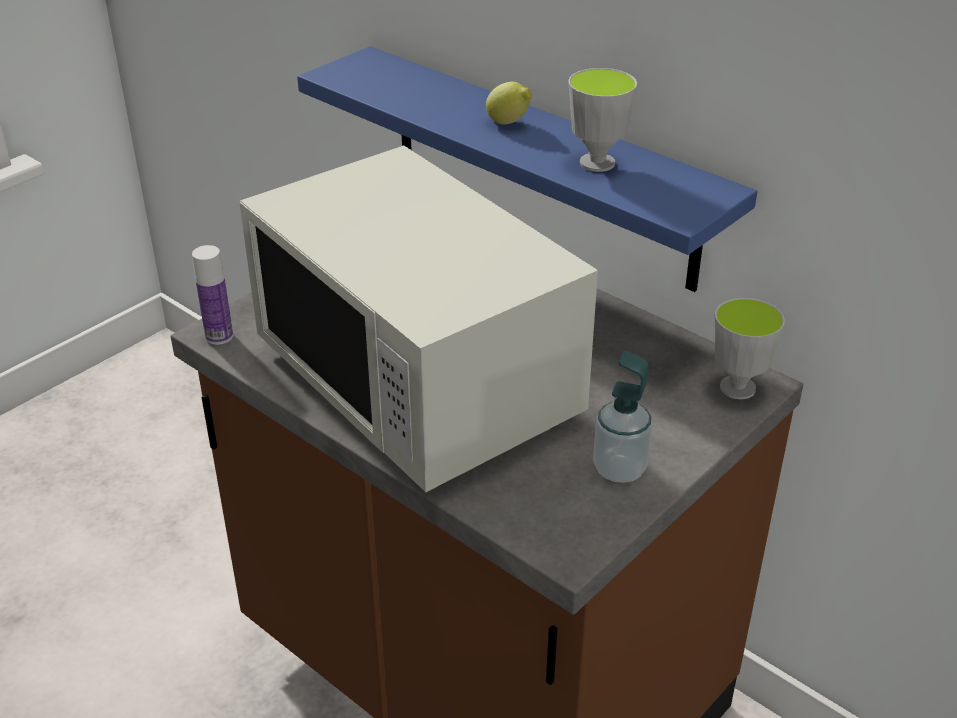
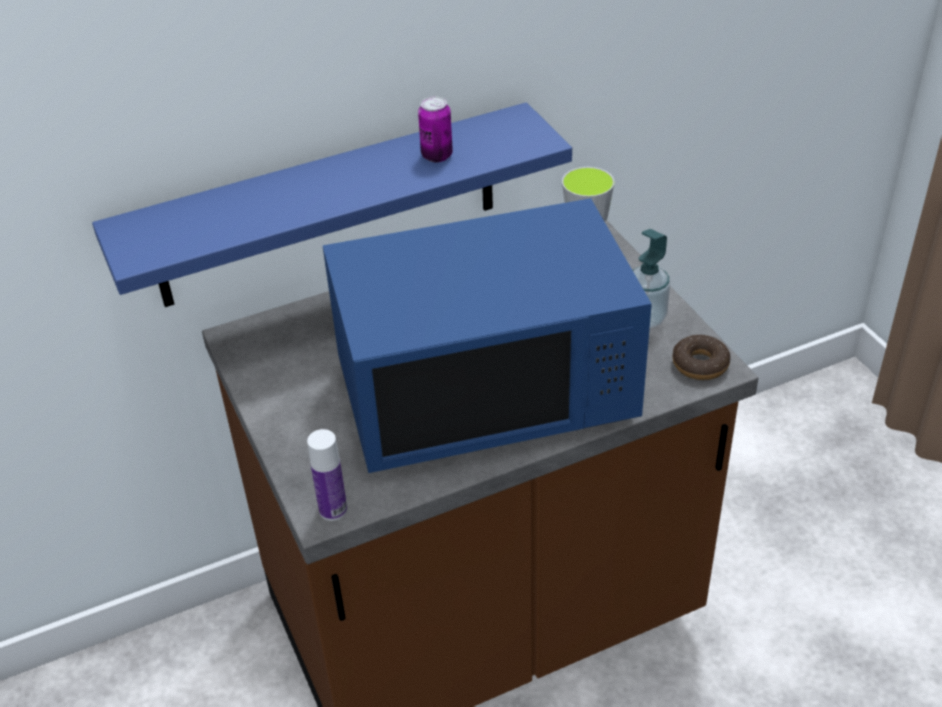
camera: 65 degrees left, 5 degrees up
white microwave [239,145,598,493] -> blue microwave [322,198,652,473]
lemon [486,82,532,125] -> none
cup [568,68,637,172] -> can [418,96,453,162]
none -> donut [672,335,731,380]

